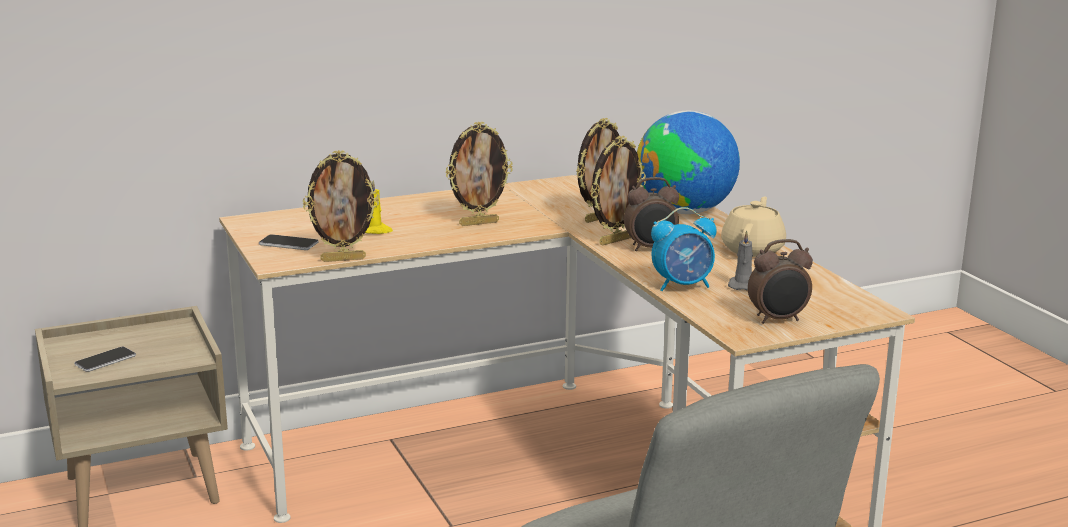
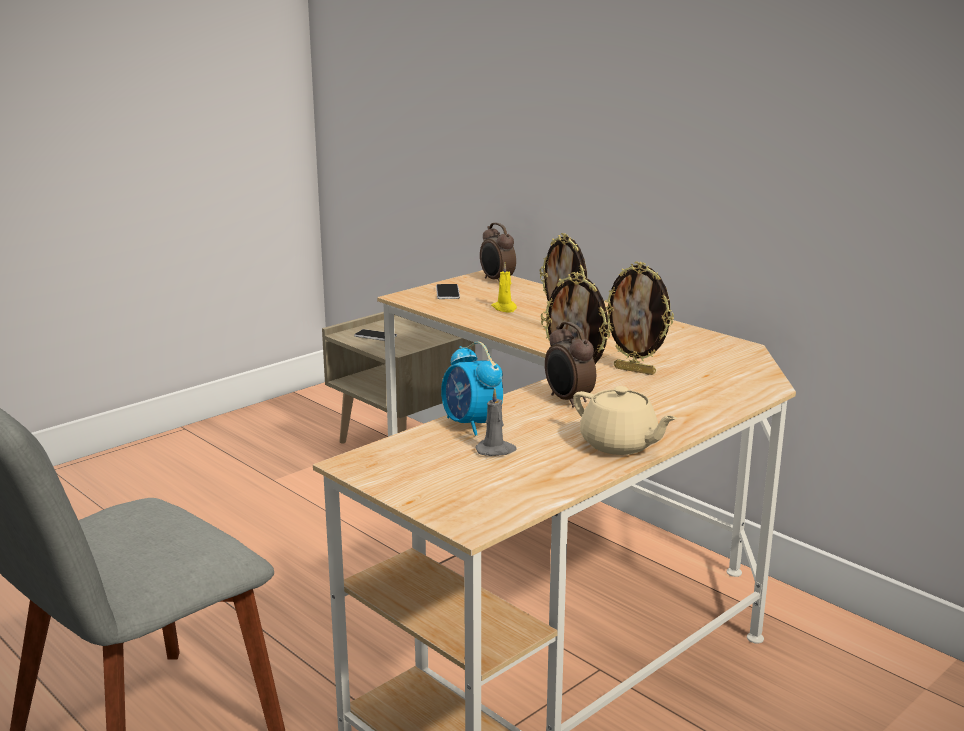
camera: 70 degrees right, 0 degrees up
picture frame [303,150,379,262] -> none
globe [637,111,740,214] -> none
beige teapot [721,197,786,257] -> beige teapot turned 45 degrees clockwise [573,386,677,455]
alarm clock [748,239,813,324] -> alarm clock moved to [480,223,516,281]

